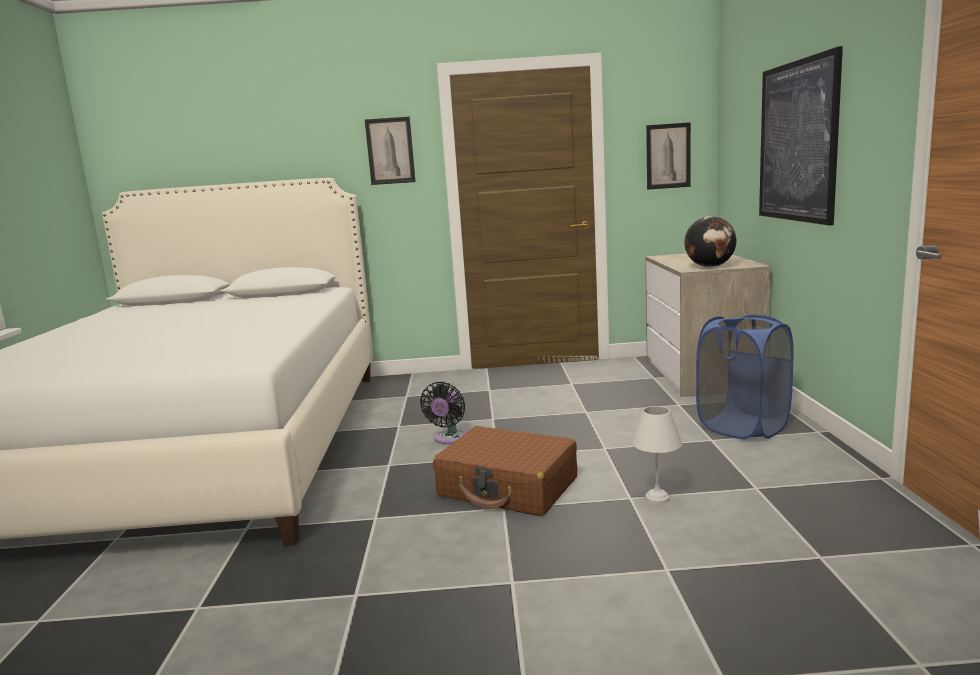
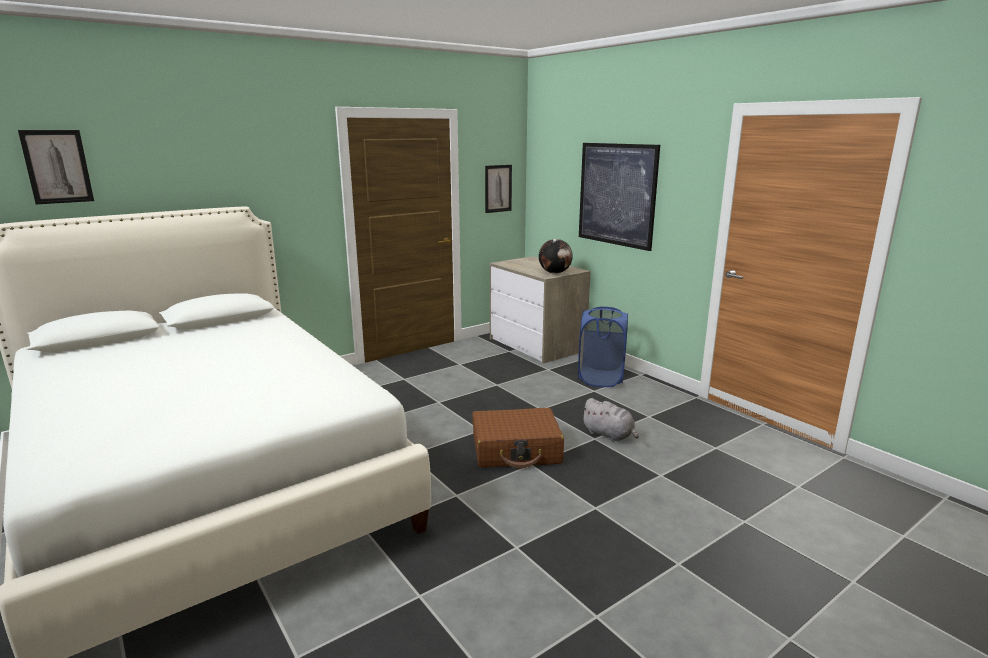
camera: 35 degrees left, 5 degrees up
picture [365,117,416,185] -> picture moved to [18,130,94,204]
black fan [420,382,467,444] -> none
white table lamp [632,406,682,504] -> grey plush toy [581,398,639,442]

